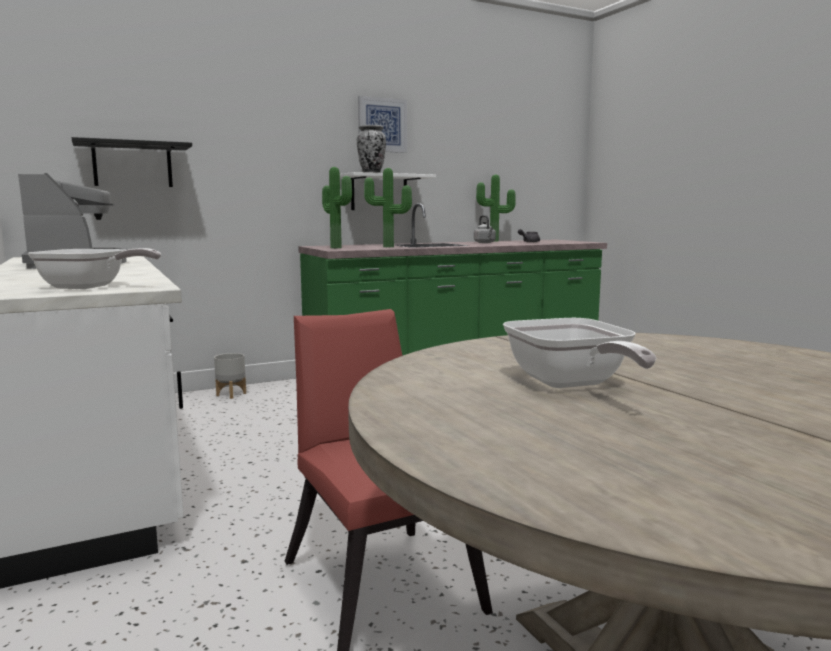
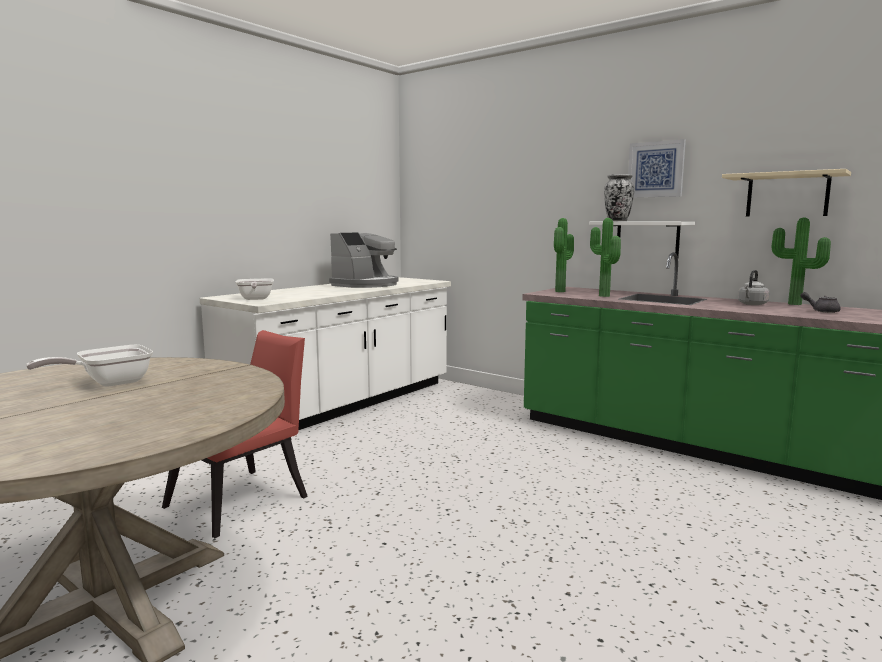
camera: 65 degrees right, 0 degrees up
black shelf [72,137,192,187] -> none
grey planter [214,353,246,399] -> none
none -> beige shelf [722,169,851,216]

